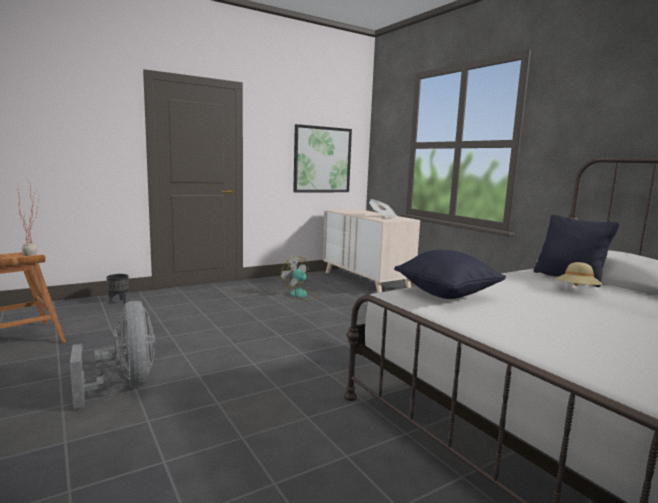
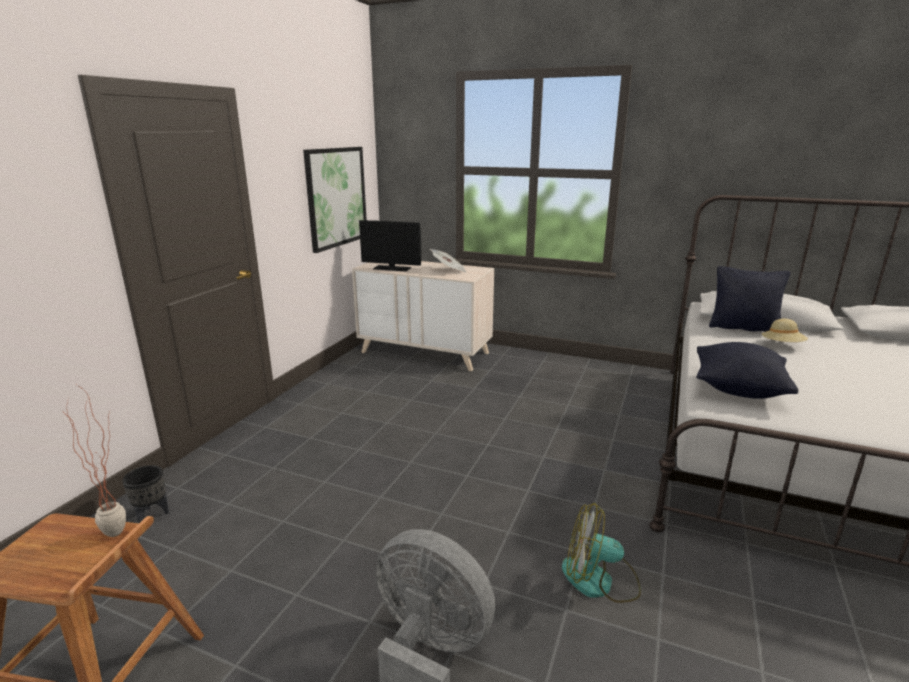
camera: 35 degrees left, 10 degrees up
fan [280,257,321,300] -> fan moved to [562,503,641,603]
none -> monitor [359,220,421,271]

